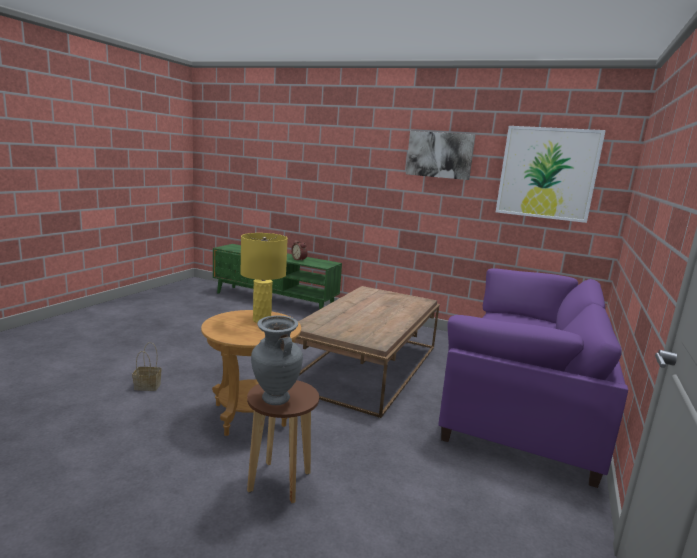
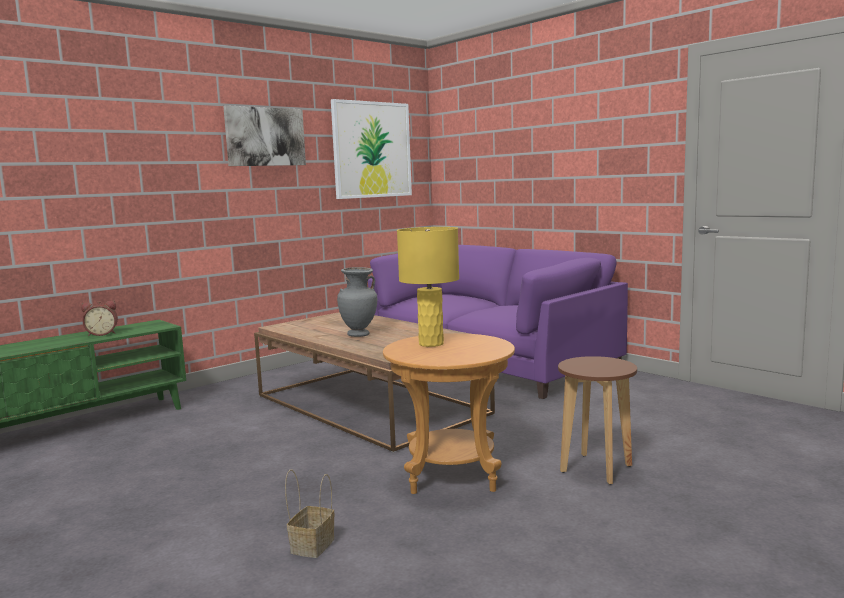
camera: 65 degrees left, 5 degrees down
grey vase [251,316,303,405] -> grey vase moved to [337,267,377,337]

